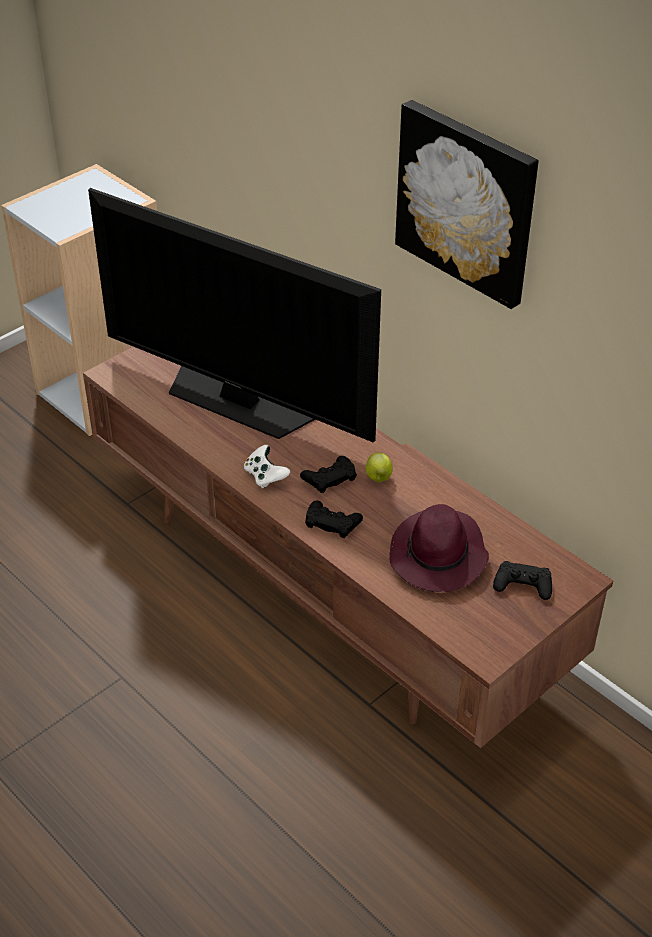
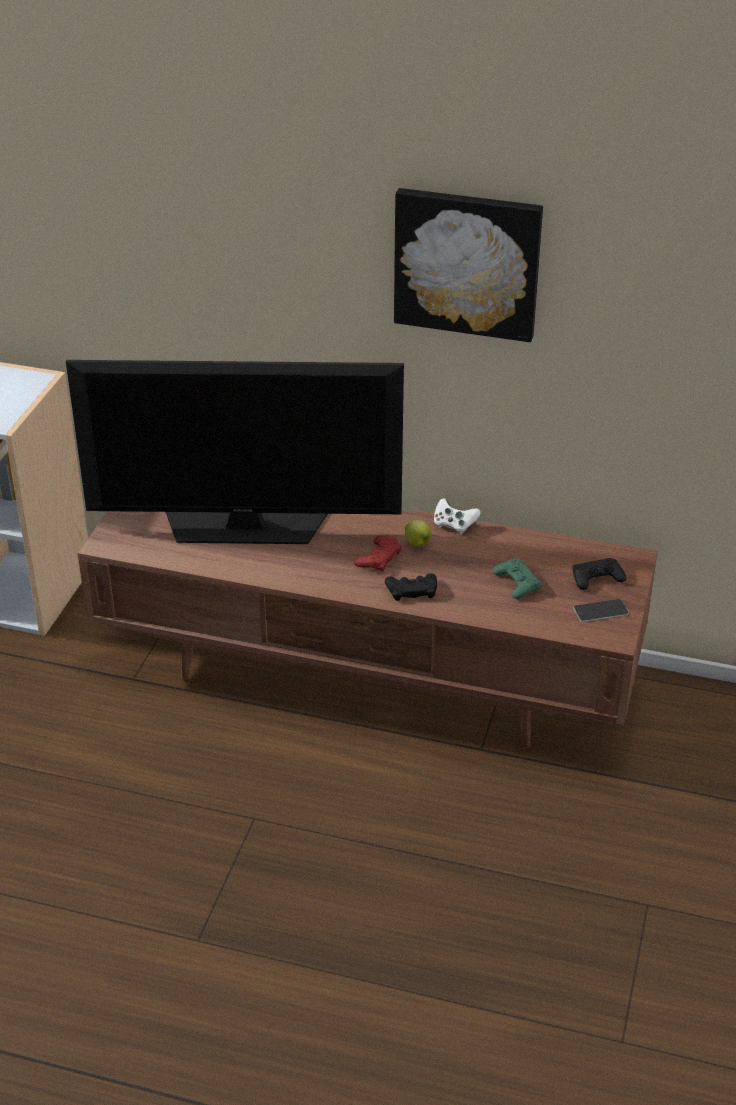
camera: 30 degrees left, 5 degrees down
white game controller [244,445,290,488] -> white game controller moved to [434,498,481,535]
black game controller [300,456,357,493] -> red game controller [354,536,402,572]
purple hat [389,504,489,592] -> green game controller [493,558,542,599]
none -> phone [573,599,629,622]

